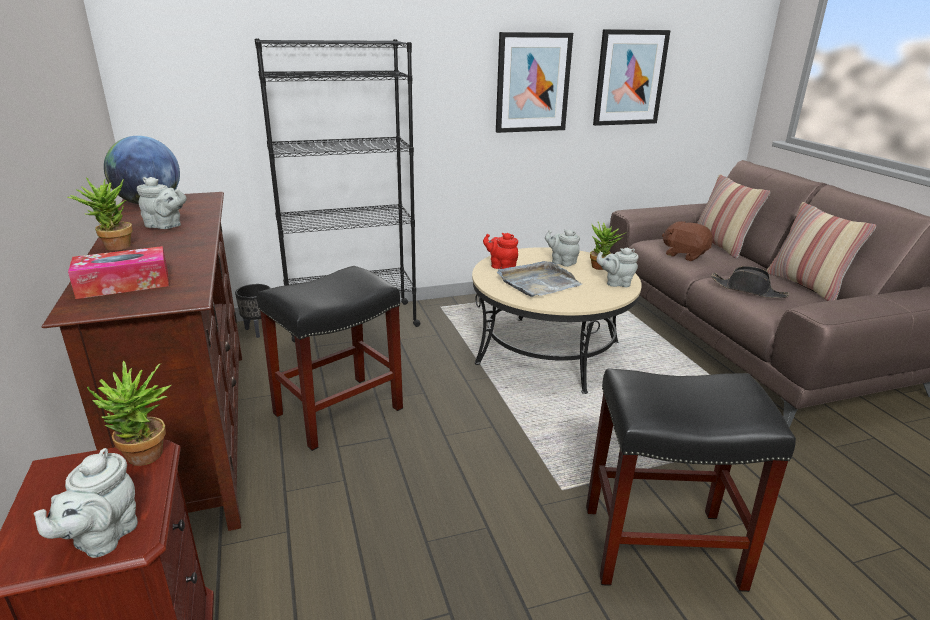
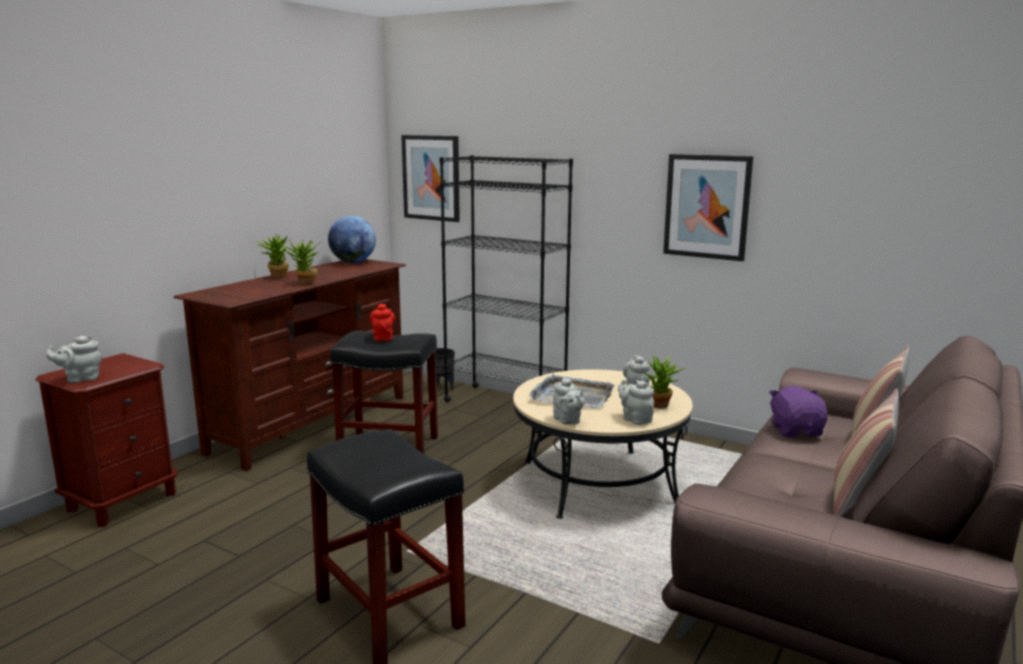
camera: 50 degrees right, 10 degrees down
tissue box [68,246,169,299] -> none
potted plant [87,361,171,466] -> potted plant moved to [285,239,321,285]
grey teapot [137,177,187,229] -> grey teapot moved to [553,377,585,424]
red teapot [483,233,518,269] -> red teapot moved to [370,304,395,341]
picture [593,29,671,126] -> picture moved to [401,135,460,222]
brown plush toy [662,221,713,261] -> purple plush toy [769,386,828,437]
black hat [711,266,789,298] -> none

